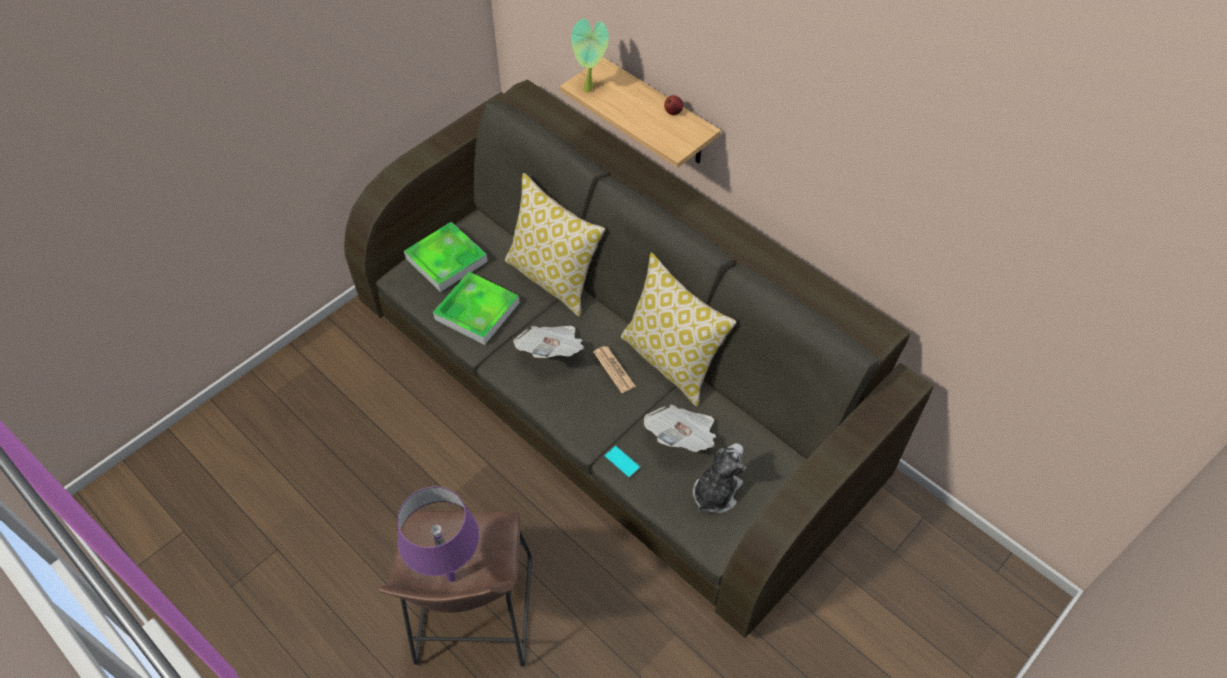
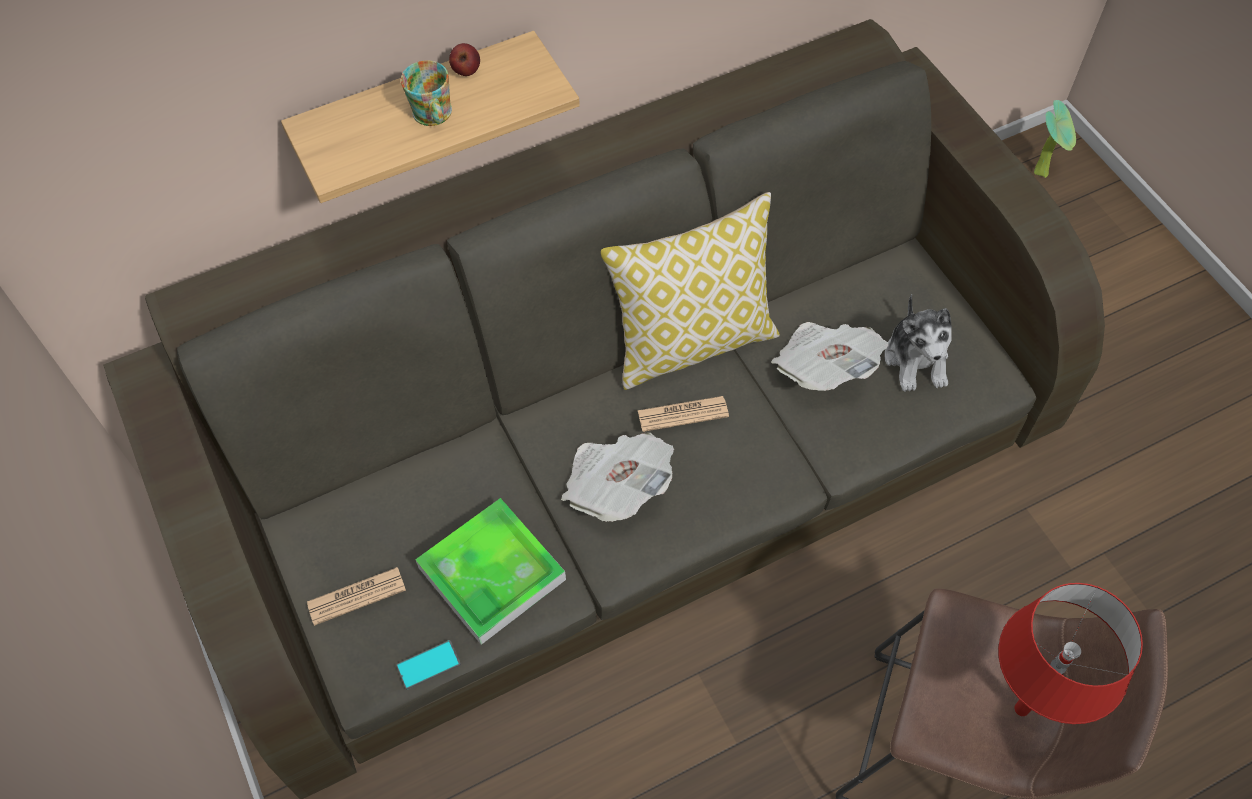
camera: 70 degrees left, 5 degrees up
purple table lamp [398,486,479,582] -> red table lamp [998,583,1143,724]
tray [404,222,488,292] -> newspaper [307,567,406,626]
pillow [505,173,605,317] -> none
potted plant [571,19,609,92] -> potted plant moved to [1034,100,1076,178]
phone [604,445,641,479] -> phone moved to [396,640,461,690]
plush toy [693,443,747,513] -> plush toy turned 150 degrees counterclockwise [885,294,952,392]
none -> mug [401,60,452,126]

